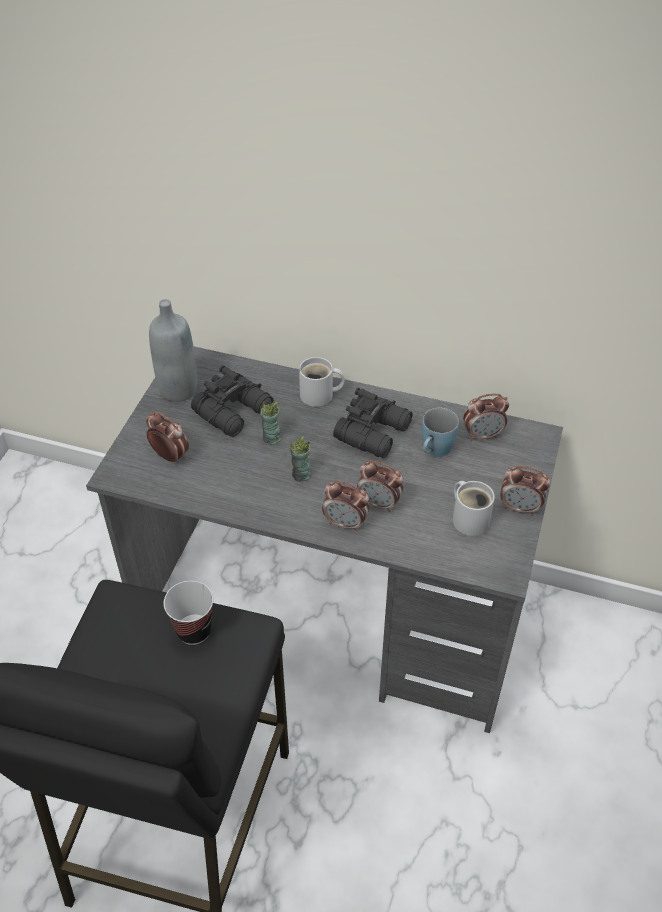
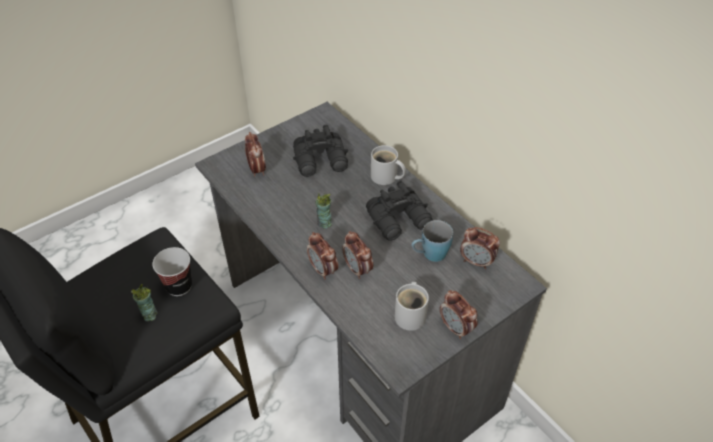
camera: 35 degrees right, 0 degrees up
grey bottle [149,299,197,402] -> none
cup [260,401,281,445] -> cup moved to [131,284,158,321]

